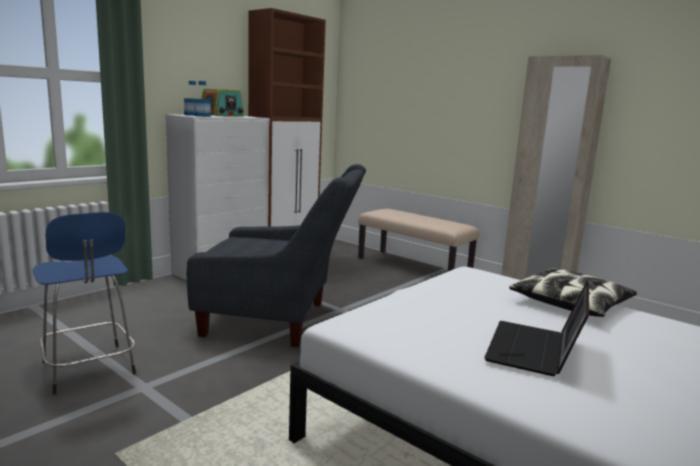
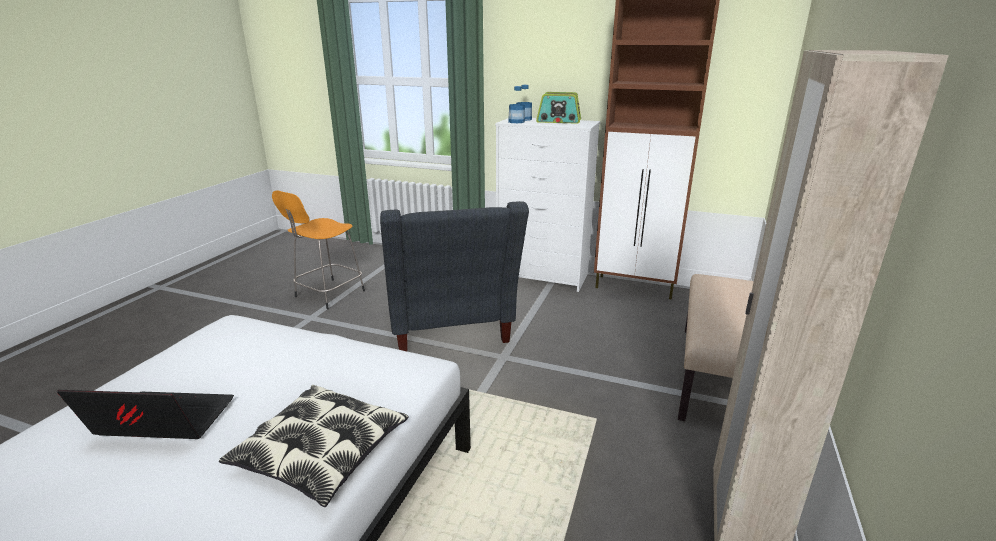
camera: 70 degrees right, 10 degrees up
blue stool [33,212,136,394] -> orange stool [272,190,365,309]

